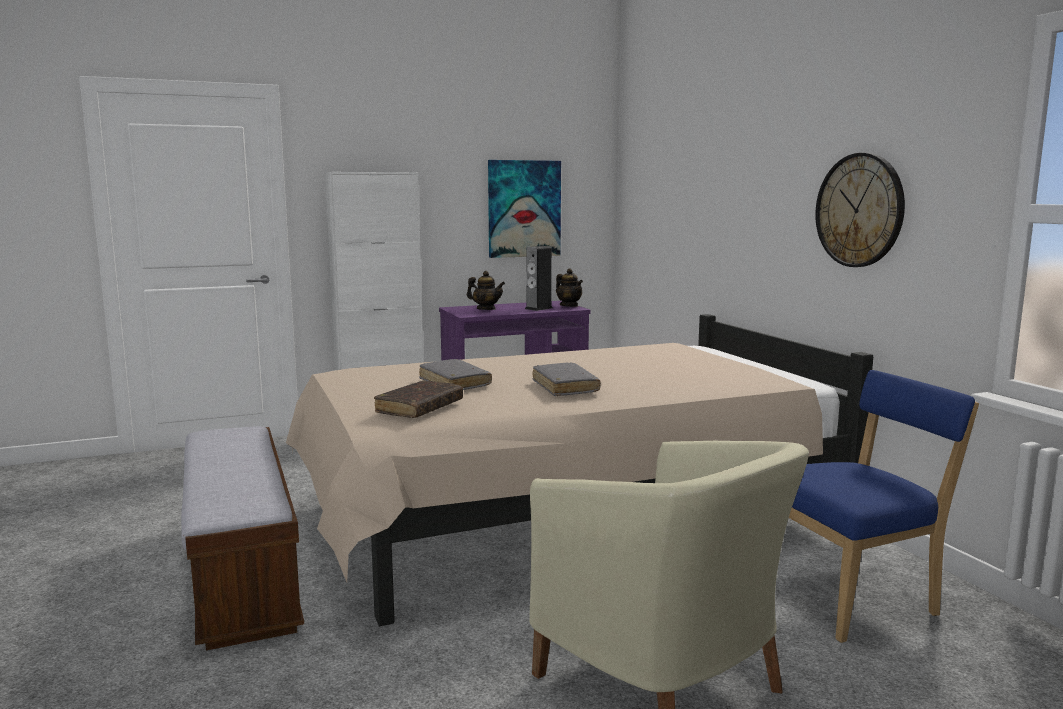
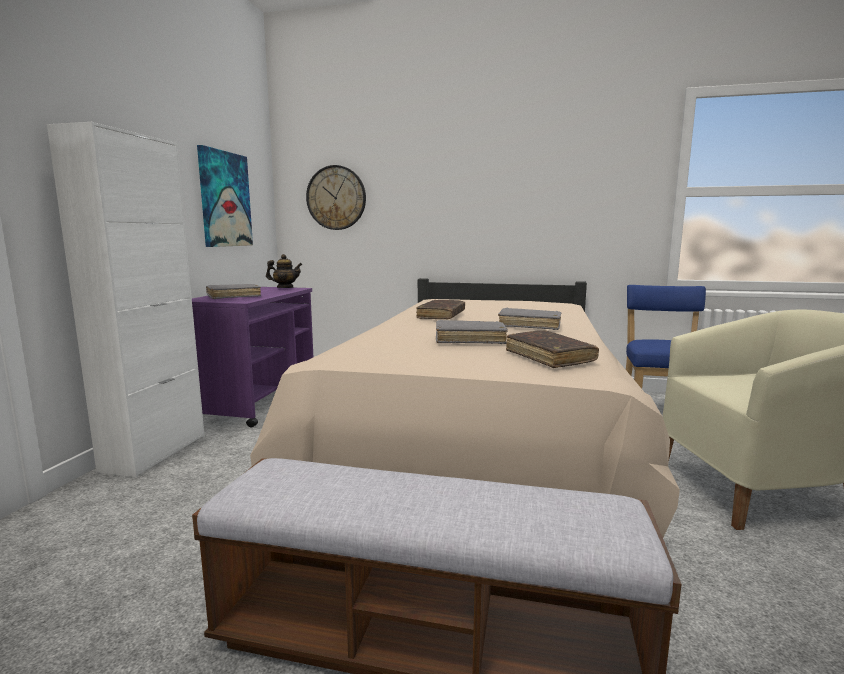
camera: 55 degrees left, 0 degrees up
teapot [467,271,505,310] -> grey book [206,284,261,299]
speaker [525,246,553,311] -> none
wall clock [815,153,905,267] -> wall clock moved to [306,165,366,230]
none -> brown book [416,300,465,320]

